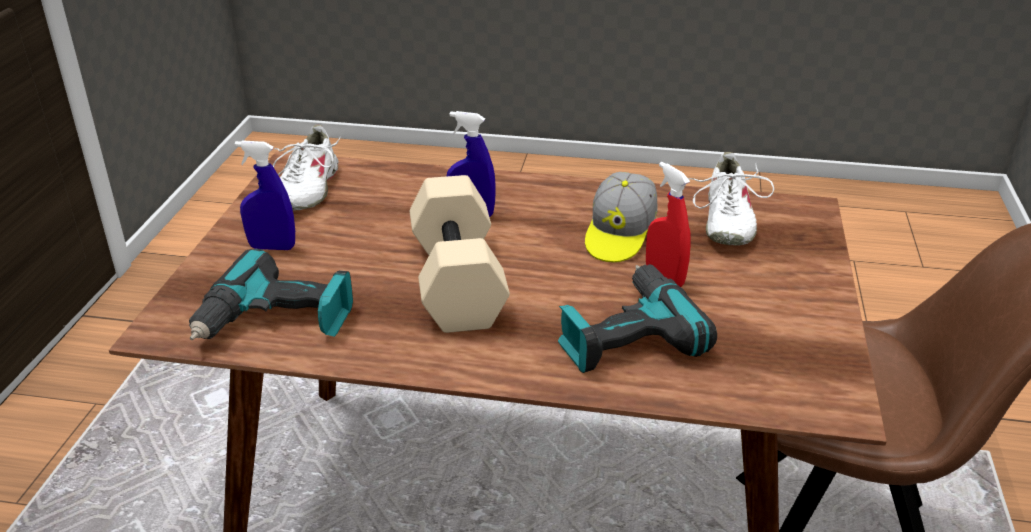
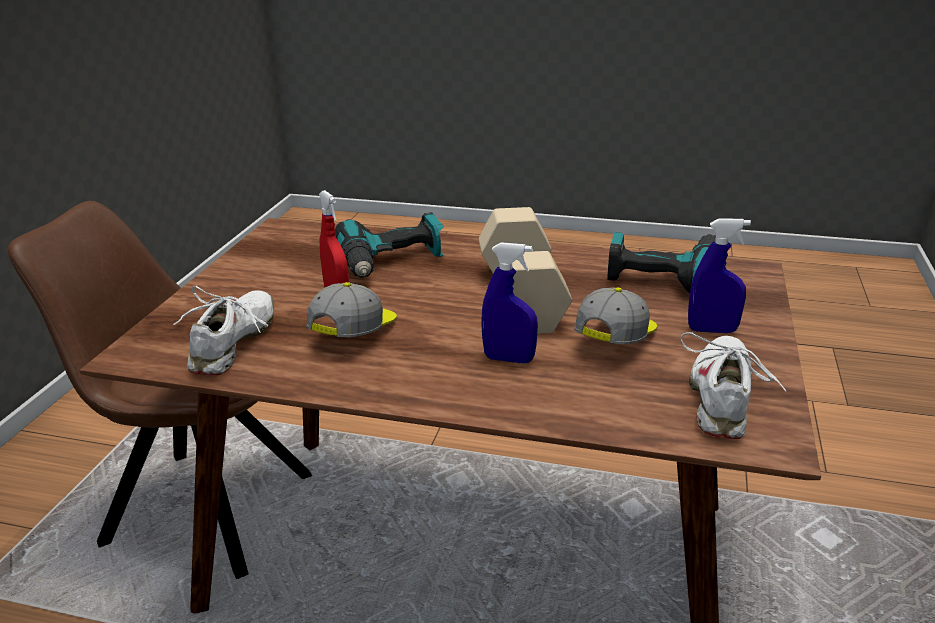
camera: 175 degrees left, 5 degrees down
none -> cap [574,288,657,344]

